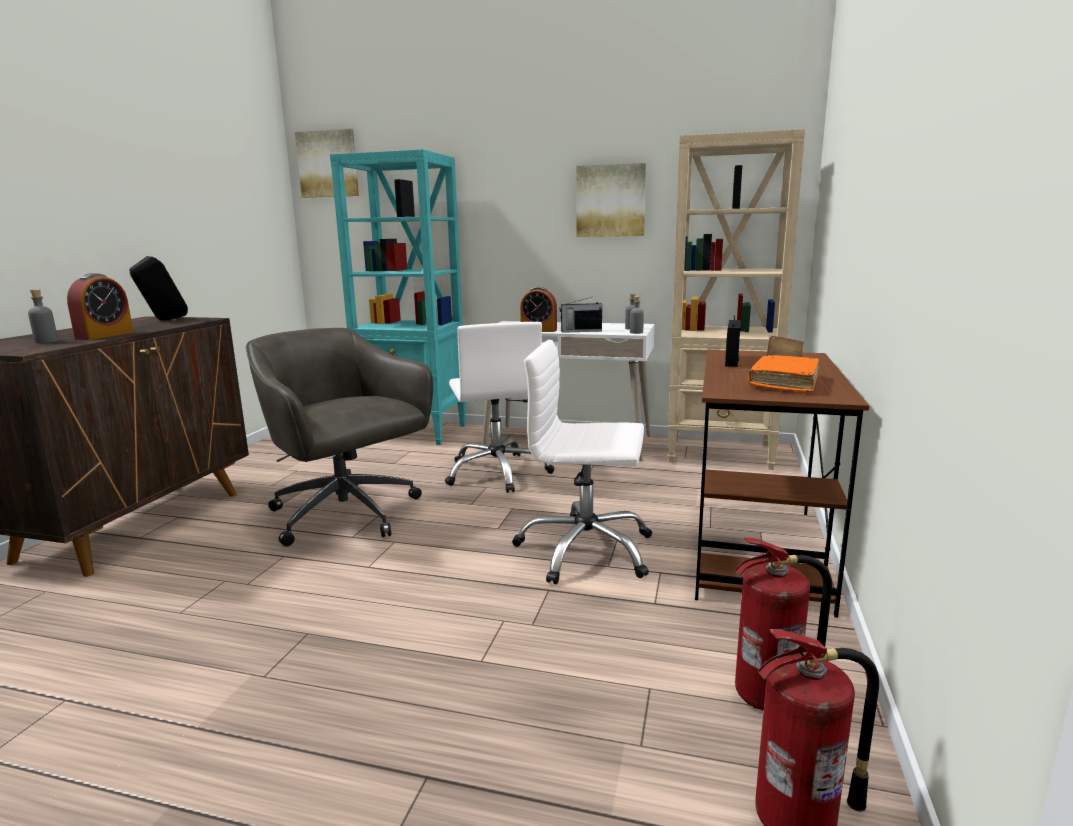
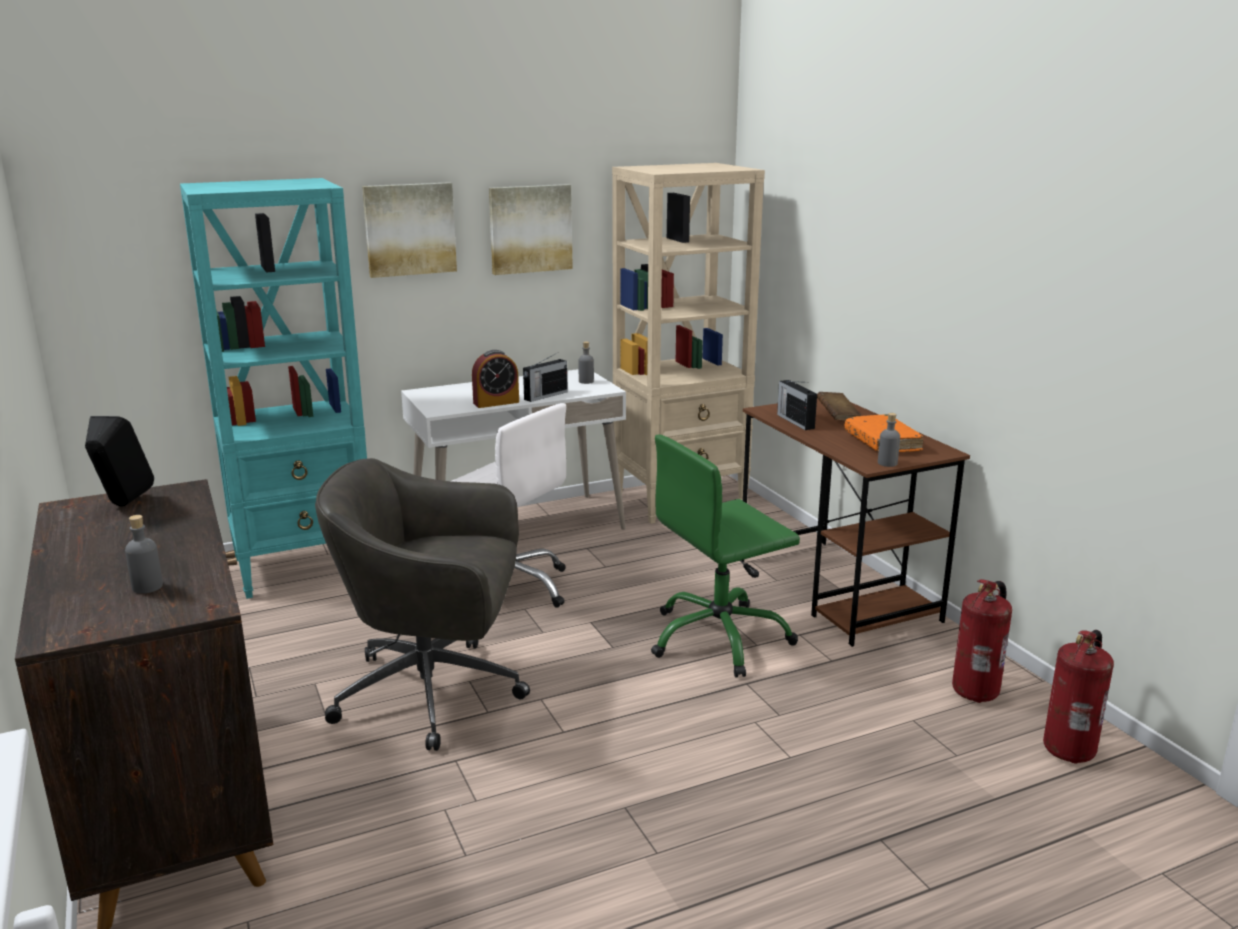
camera: 40 degrees left, 5 degrees up
alarm clock [67,273,134,340] -> none
picture [295,129,359,198] -> picture moved to [362,182,457,278]
white office chair [512,340,652,584] -> green office chair [651,434,800,677]
grey bottle [630,296,644,334] -> grey bottle moved to [878,413,900,467]

